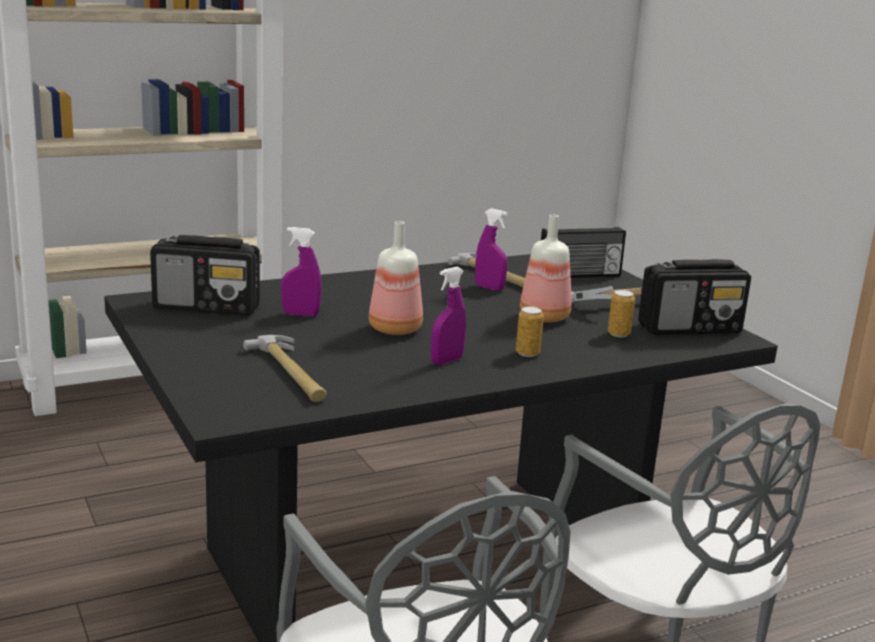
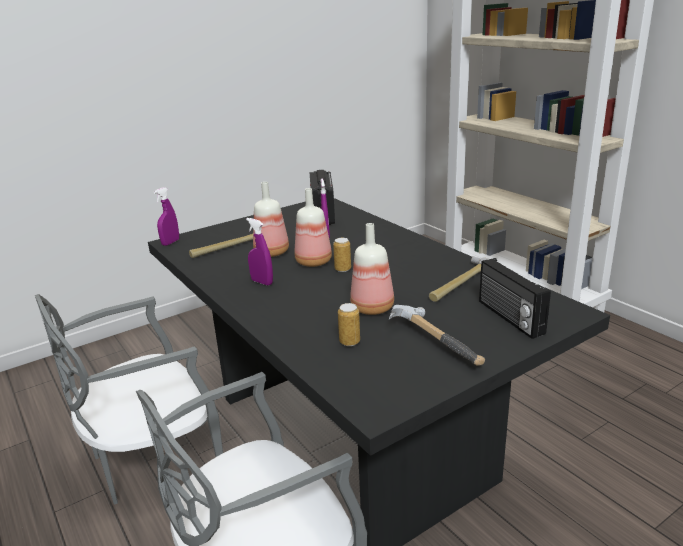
camera: 85 degrees right, 5 degrees up
purple spray bottle [475,208,508,291] -> purple spray bottle moved to [154,187,179,246]
can [516,306,544,357] -> can moved to [333,238,351,272]
radio [638,259,751,335] -> none
none -> bottle [253,182,289,257]

